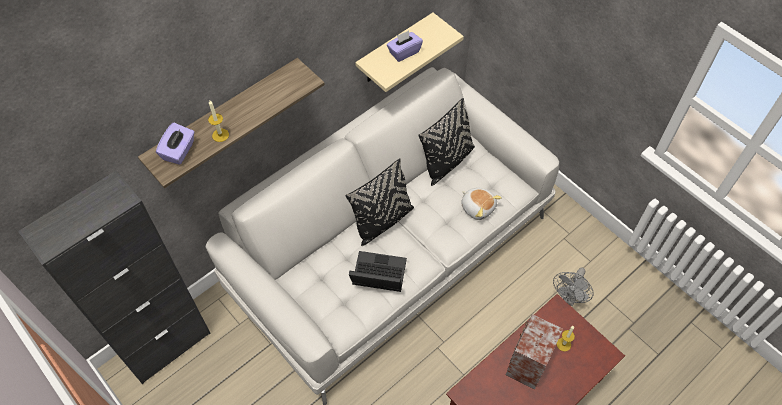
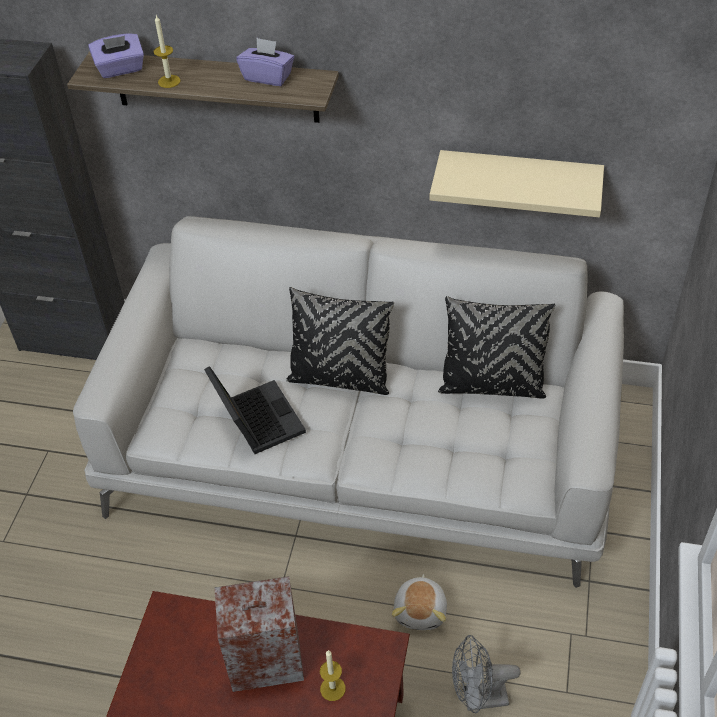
camera: 55 degrees right, 10 degrees down
purple tissue box [387,31,423,62] -> purple tissue box moved to [237,38,294,86]
plush toy [461,188,502,220] -> plush toy moved to [392,574,447,630]

